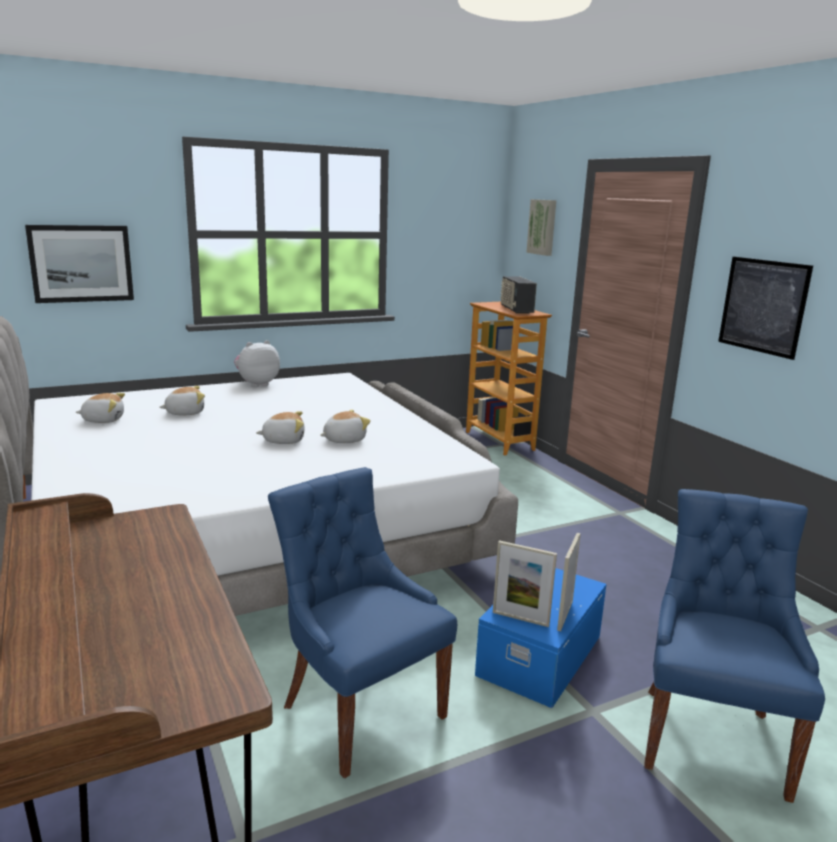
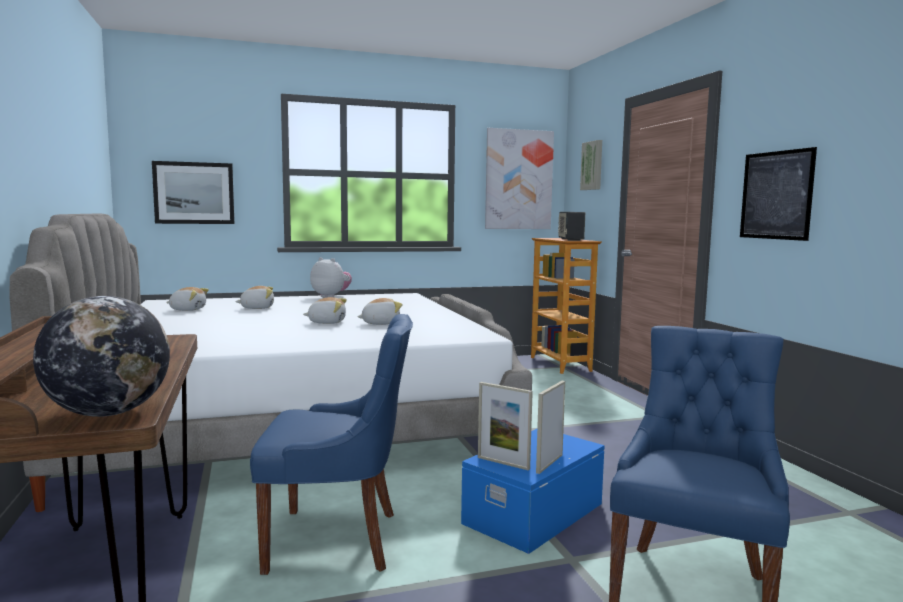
camera: 10 degrees right, 10 degrees down
plush toy [234,340,280,387] -> plush toy turned 60 degrees clockwise [310,257,352,297]
blue chair [268,467,457,778] -> blue chair turned 120 degrees clockwise [250,314,413,575]
none -> globe [33,296,170,417]
none -> picture [485,128,554,229]

